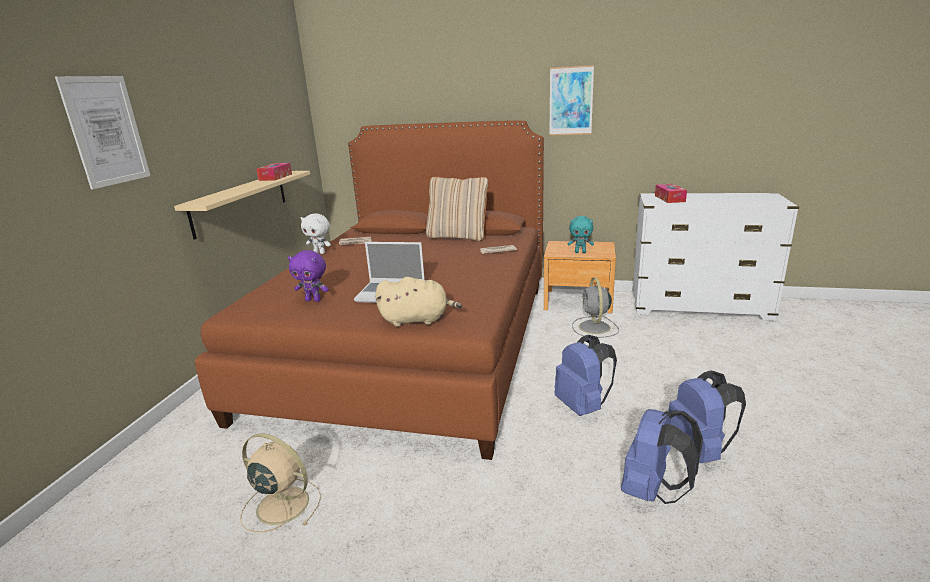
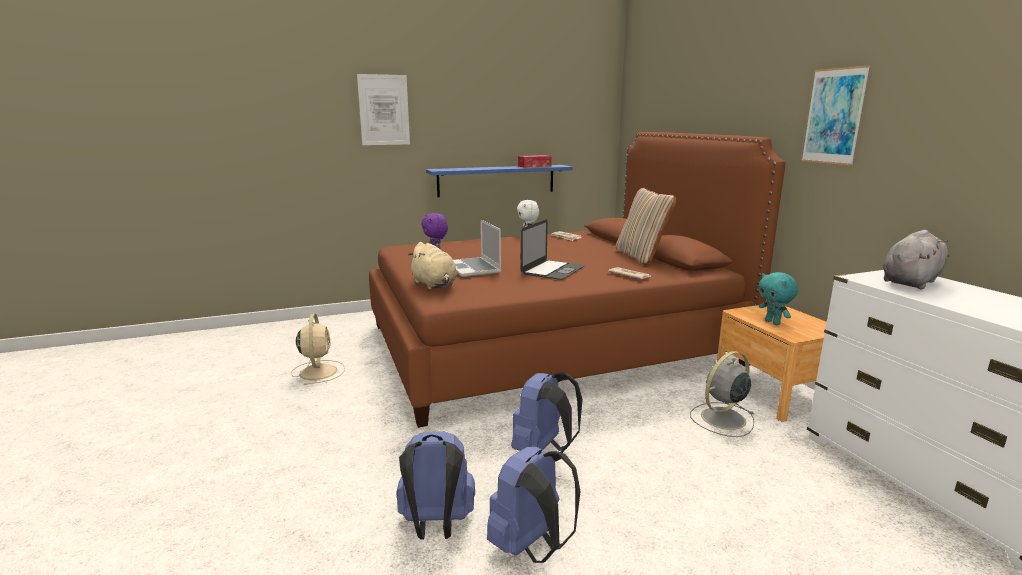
camera: 55 degrees right, 5 degrees down
beige shelf [174,171,310,239] -> blue shelf [426,165,573,197]
tissue box [655,184,687,203] -> grey plush toy [883,230,949,289]
none -> laptop [521,219,585,280]

